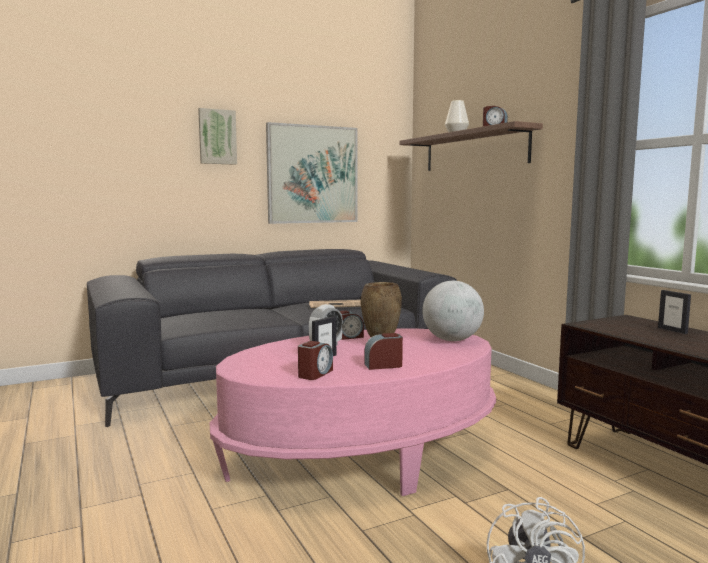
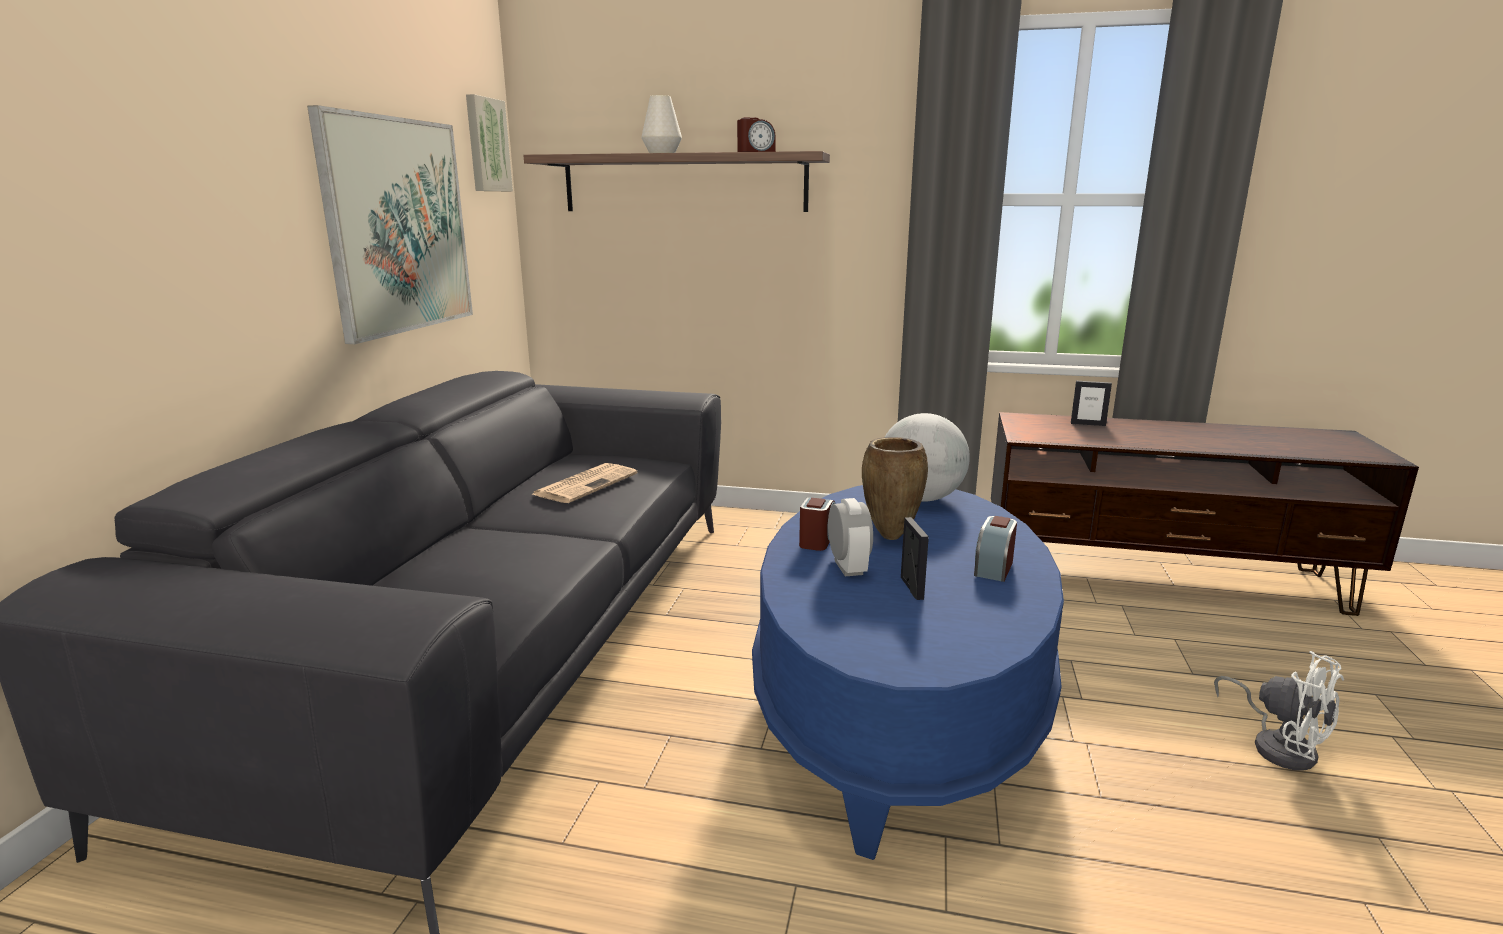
camera: 50 degrees left, 10 degrees up
picture [198,108,237,165] -> picture moved to [466,94,513,191]
pink coffee table [210,328,496,496] -> blue coffee table [752,485,1064,860]
alarm clock [298,341,333,380] -> none

